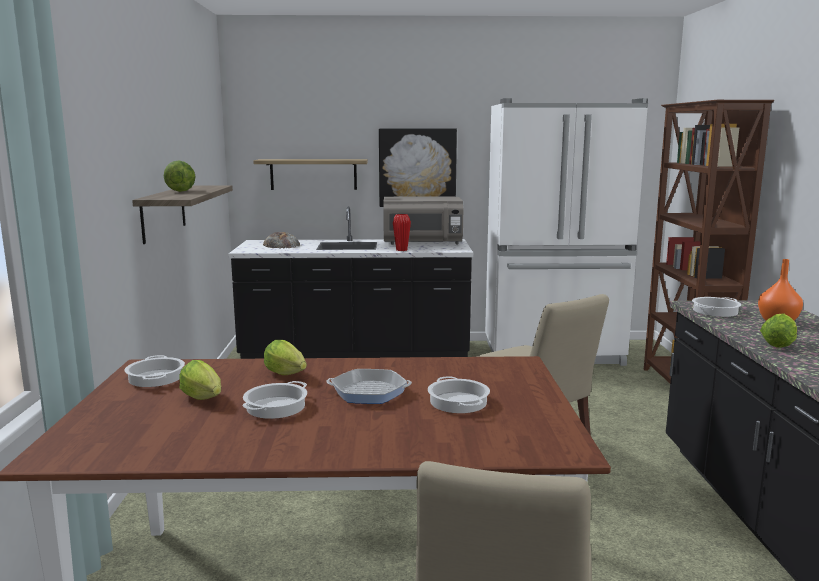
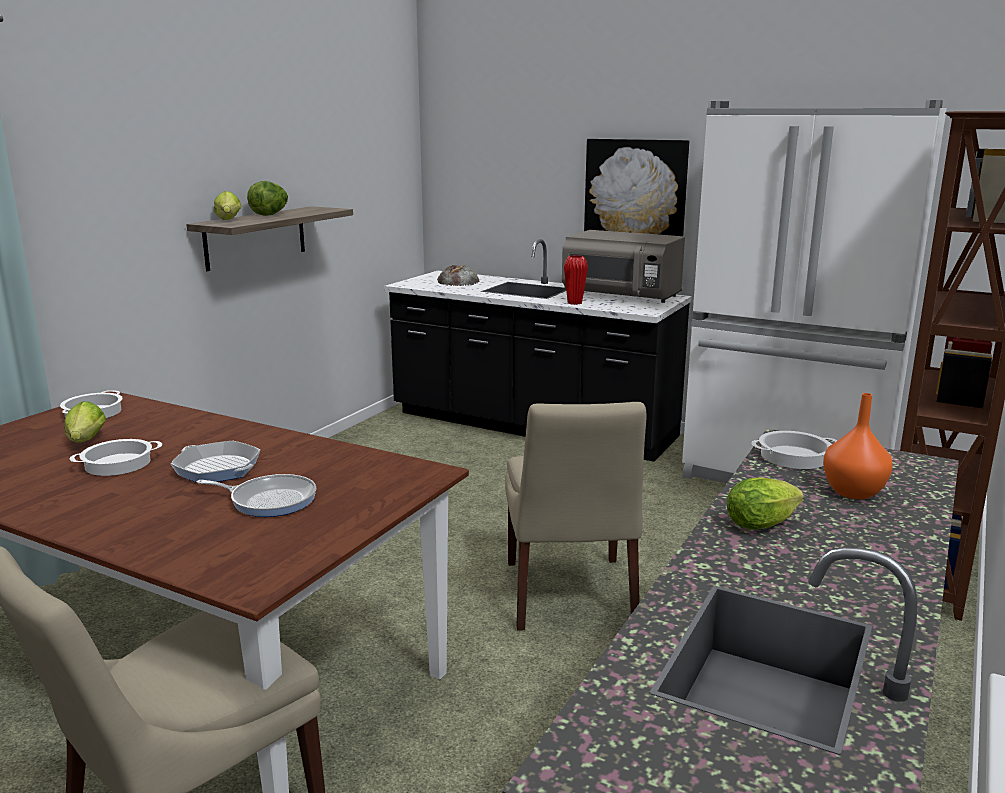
camera: 30 degrees right, 5 degrees up
shelf [253,159,368,190] -> none
lettuce [264,340,307,375] -> lettuce moved to [214,191,241,220]
cooking pot [428,376,490,413] -> frying pan [196,474,316,517]

